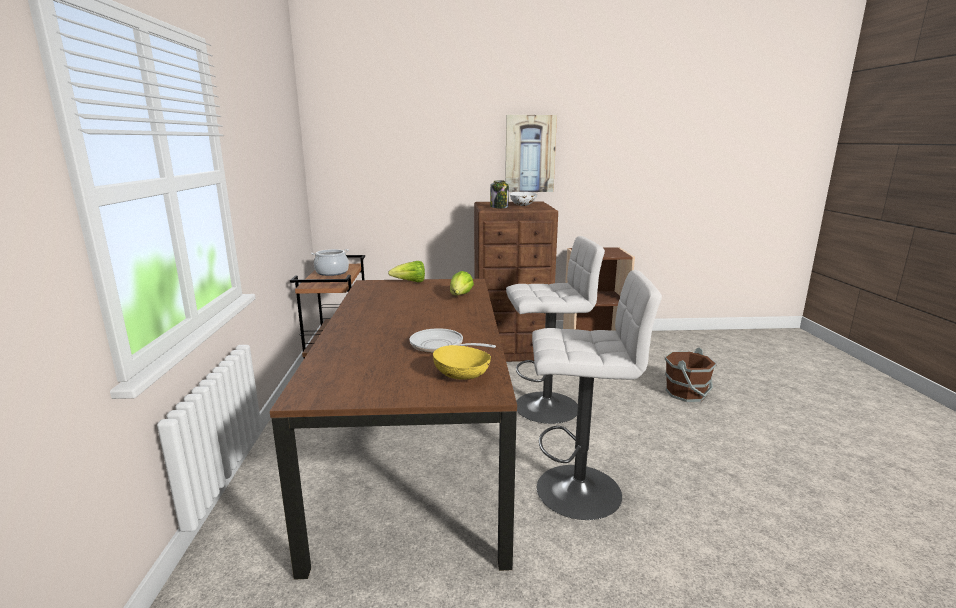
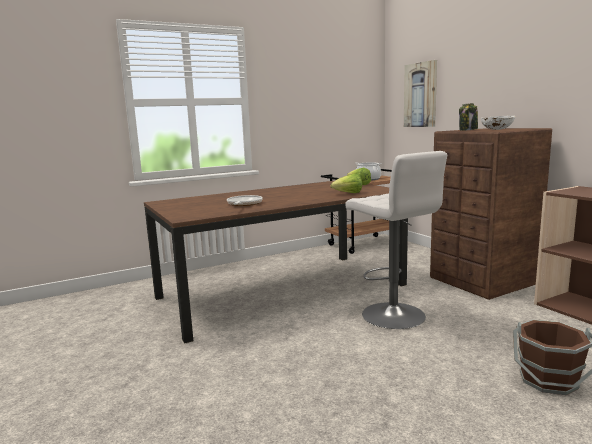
camera: 65 degrees right, 5 degrees down
yellow bowl [433,345,491,380] -> none
picture [505,115,557,192] -> picture moved to [404,60,437,127]
white stool [532,270,662,520] -> none

